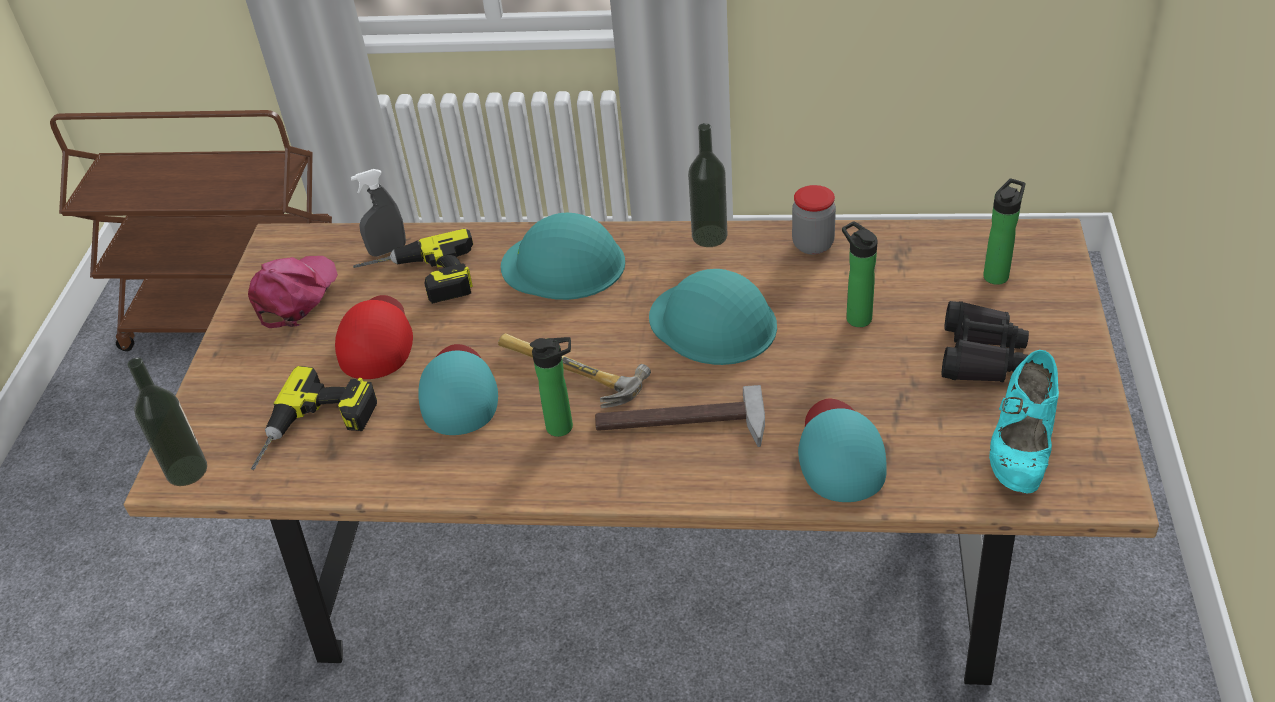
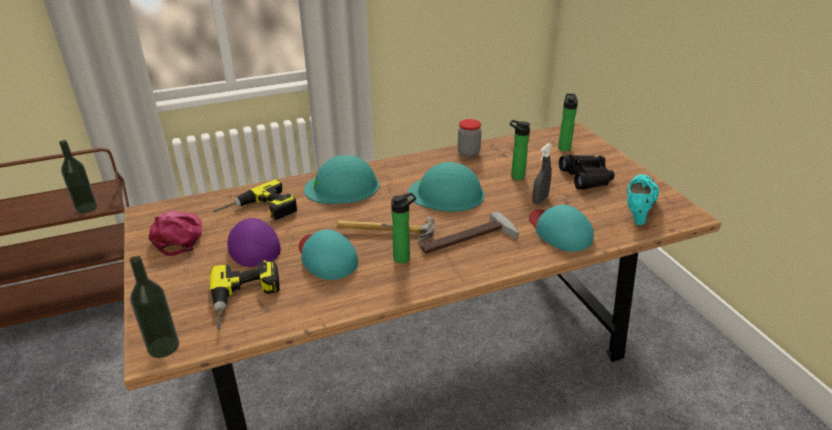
camera: 30 degrees left, 10 degrees down
red cap [335,295,413,379] -> purple cap [228,218,281,267]
grey spray bottle [351,169,406,256] -> grey spray bottle moved to [532,143,552,204]
bottle [688,123,728,247] -> bottle moved to [59,140,97,214]
turquoise shoe [989,350,1059,494] -> turquoise shoe turned 150 degrees counterclockwise [627,174,659,225]

